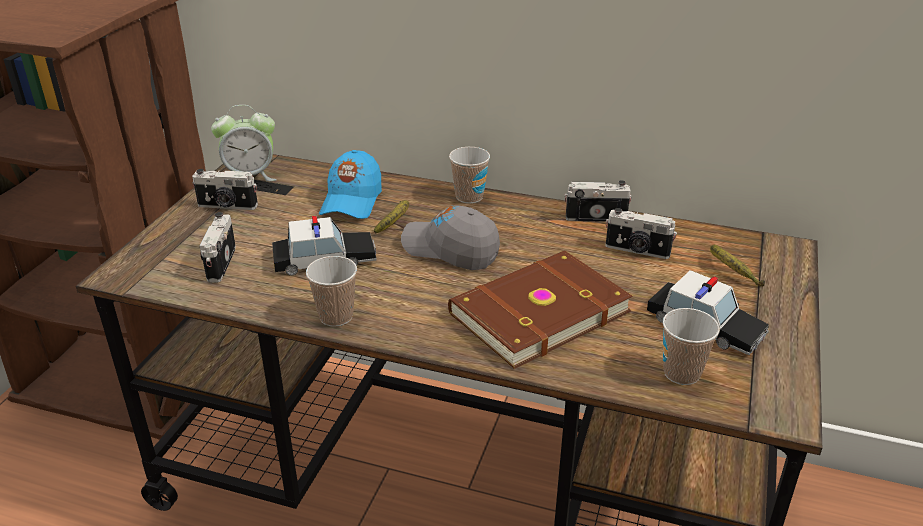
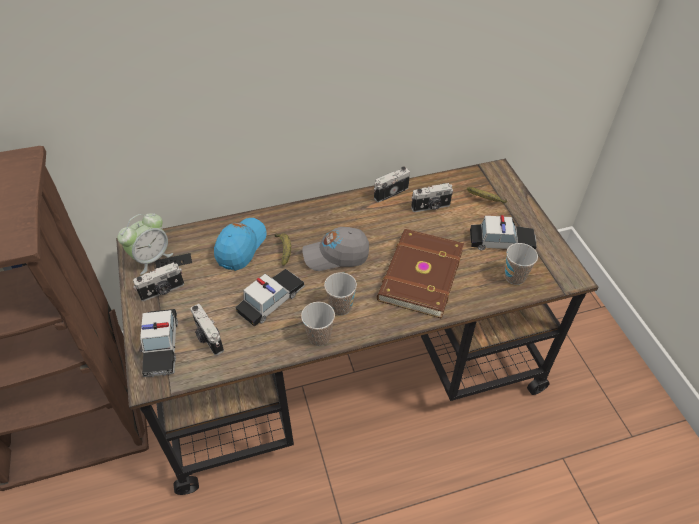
camera: 35 degrees left, 15 degrees up
blue cap [319,150,382,219] -> blue cap turned 135 degrees counterclockwise [214,218,266,271]
cup [449,147,490,204] -> cup moved to [324,272,357,316]
none -> toy car [140,309,178,377]

